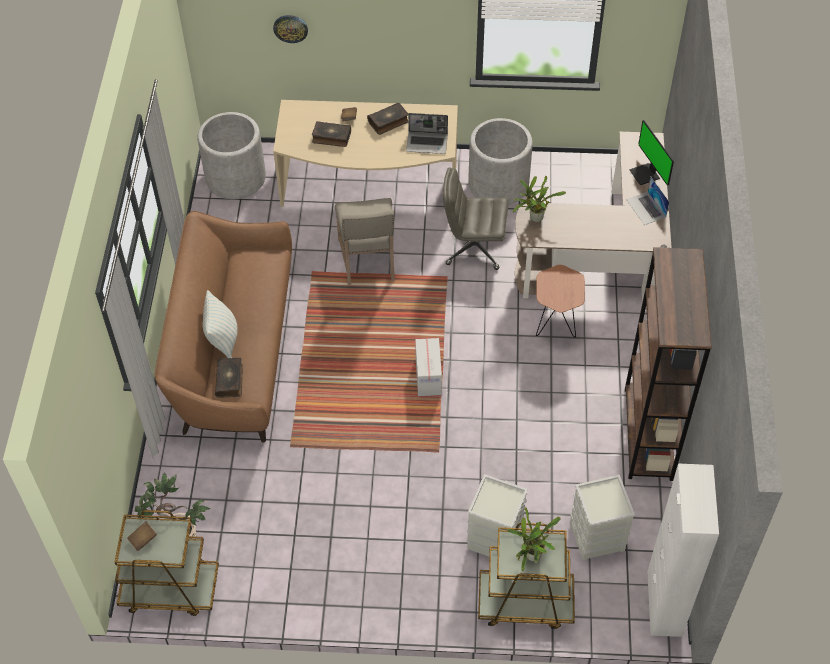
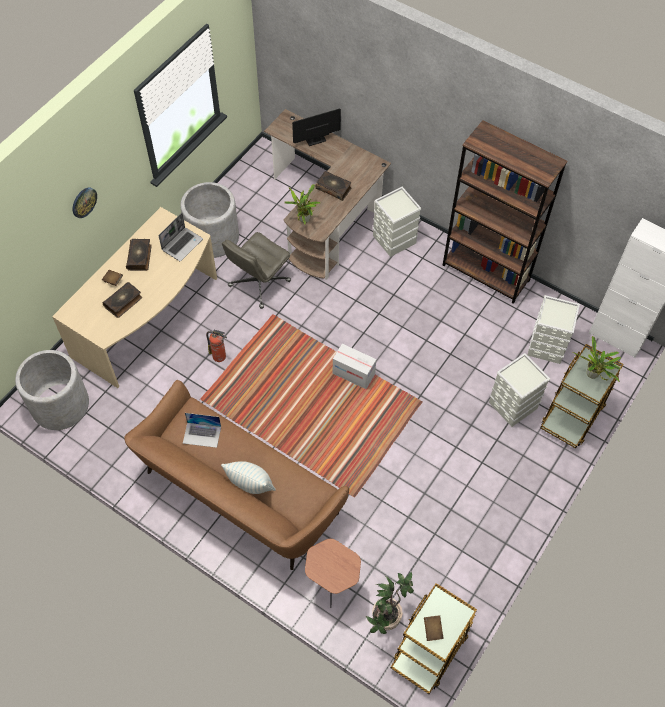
camera: 60 degrees left, 5 degrees up
book [215,358,243,398] -> book moved to [316,171,351,201]
wall clock [273,15,308,43] -> wall clock moved to [73,188,97,218]
beige chair [335,198,395,286] -> fire extinguisher [206,330,227,362]
brown side table [536,265,585,337] -> brown side table moved to [305,539,361,608]
laptop [626,177,669,225] -> laptop moved to [183,413,221,448]
monitor [629,120,674,186] -> monitor turned 150 degrees clockwise [292,108,341,146]
none -> grey storage box [373,187,421,257]

